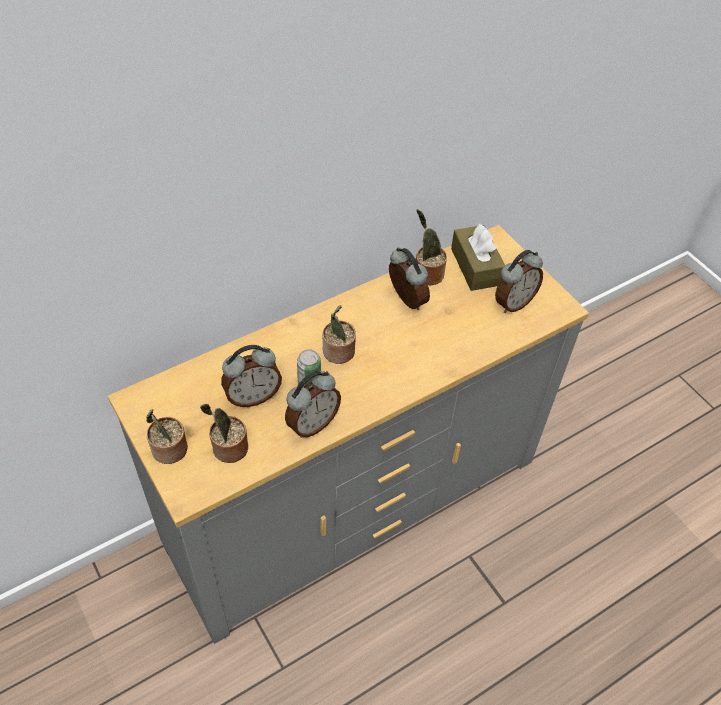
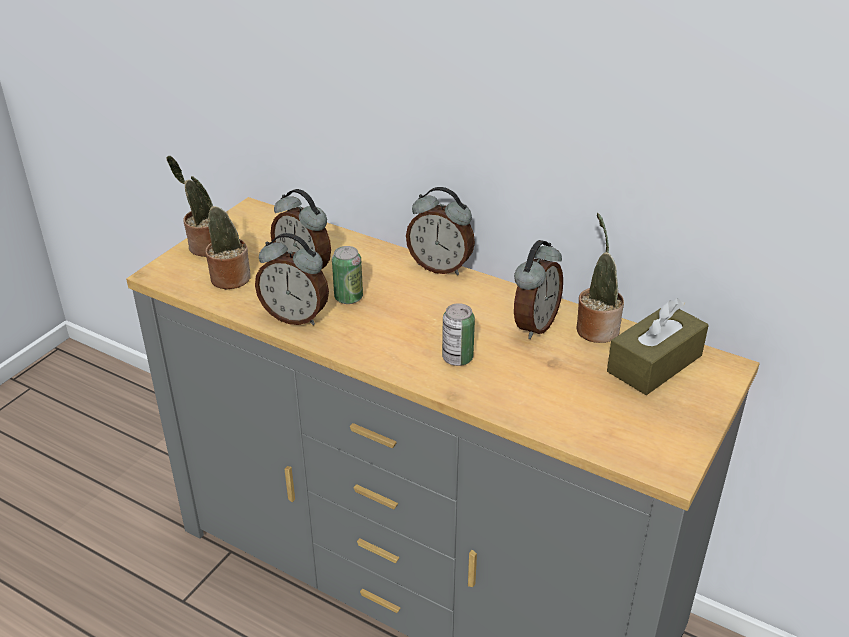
camera: 65 degrees right, 15 degrees down
potted plant [322,305,356,364] -> none
alarm clock [495,250,543,313] -> alarm clock moved to [406,187,475,275]
none -> can [442,303,475,366]

